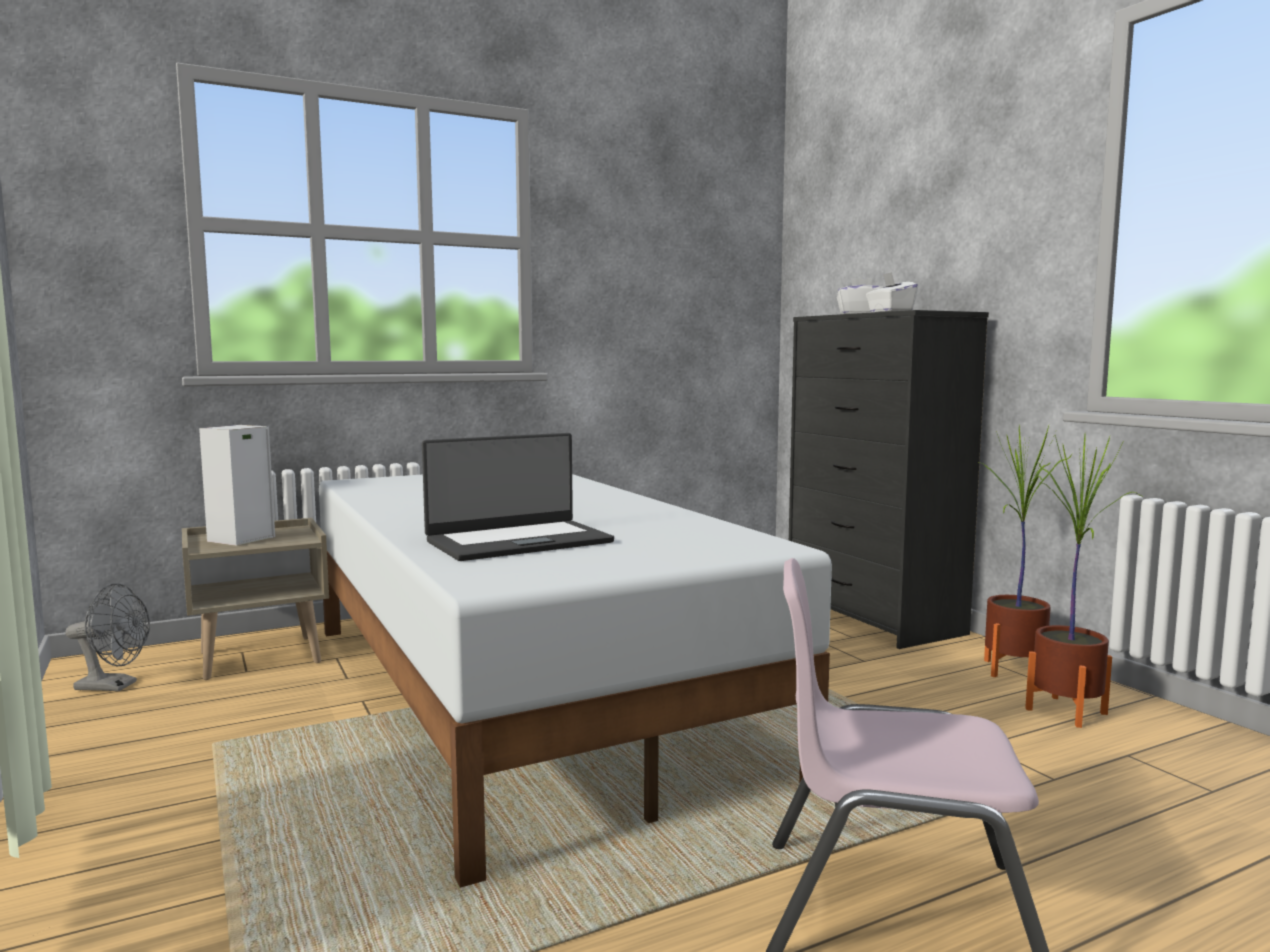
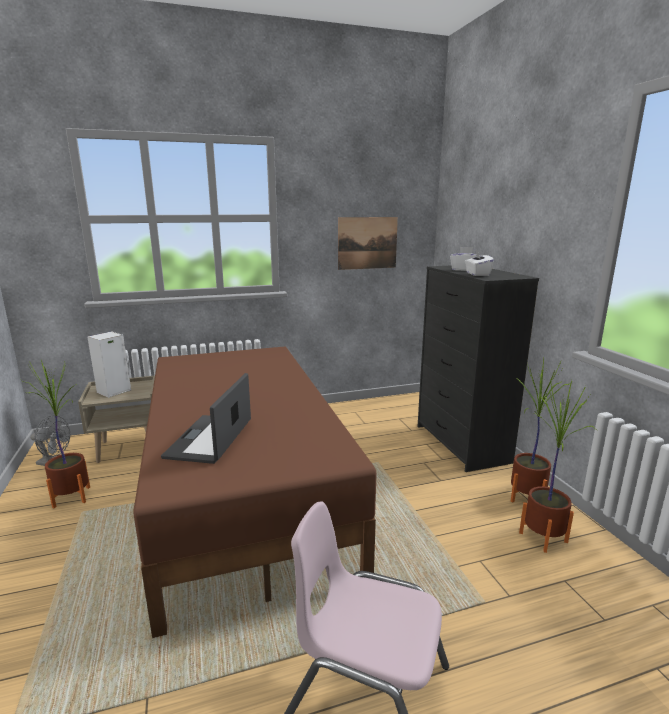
camera: 10 degrees right, 10 degrees up
white bed [319,474,832,888] -> brown bed [134,347,377,638]
laptop [422,433,614,561] -> laptop turned 120 degrees clockwise [161,373,251,464]
none -> potted plant [20,360,90,508]
none -> picture [338,217,398,270]

